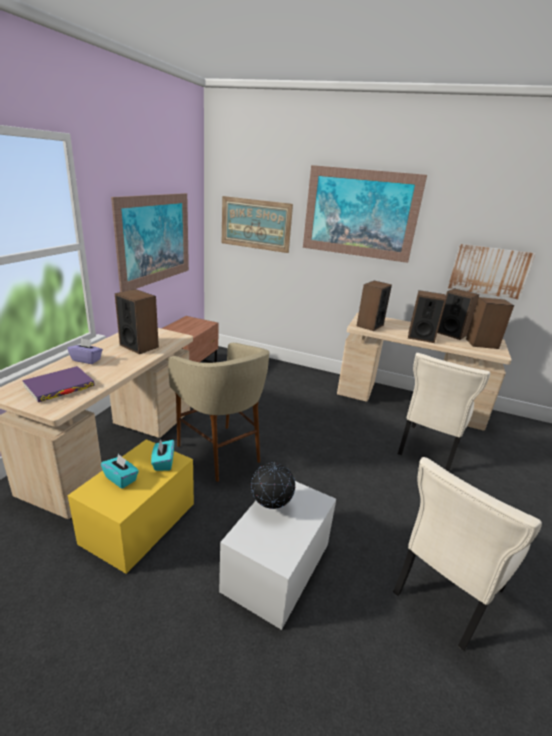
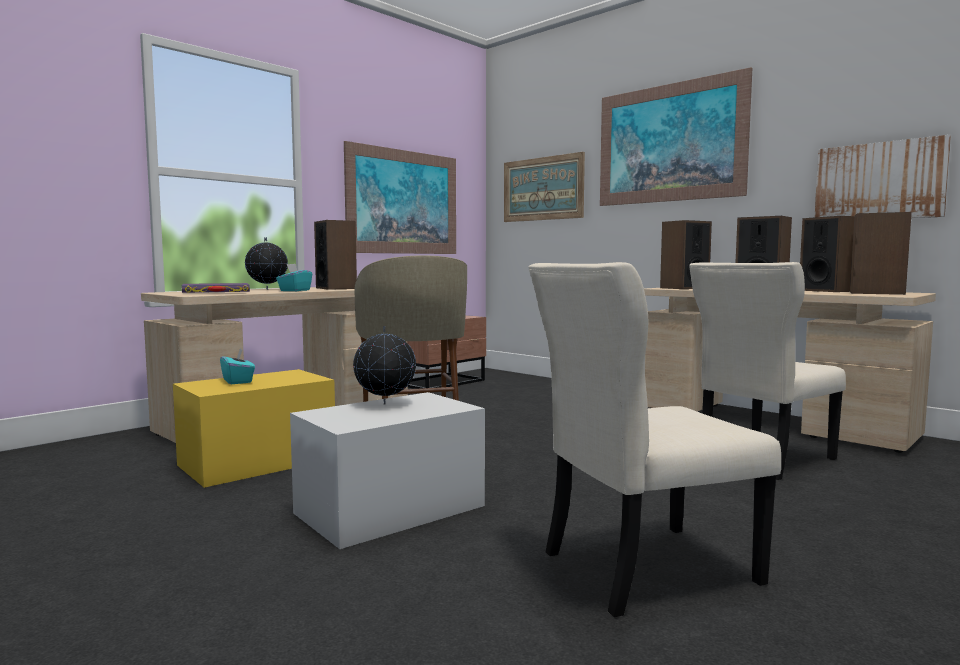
camera: 25 degrees right, 20 degrees down
purple tissue box [67,338,103,364] -> globe [245,237,288,290]
turquoise tissue box [151,439,174,471] -> turquoise tissue box moved to [276,264,312,291]

